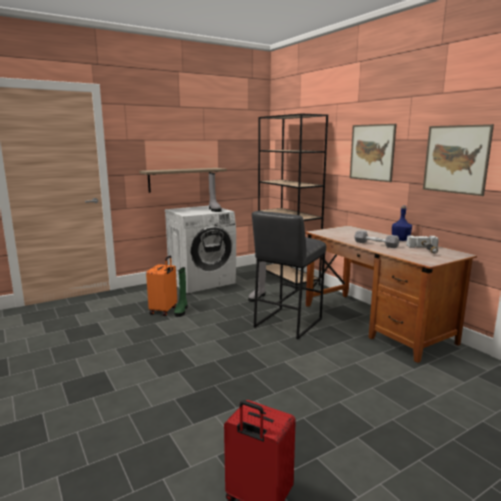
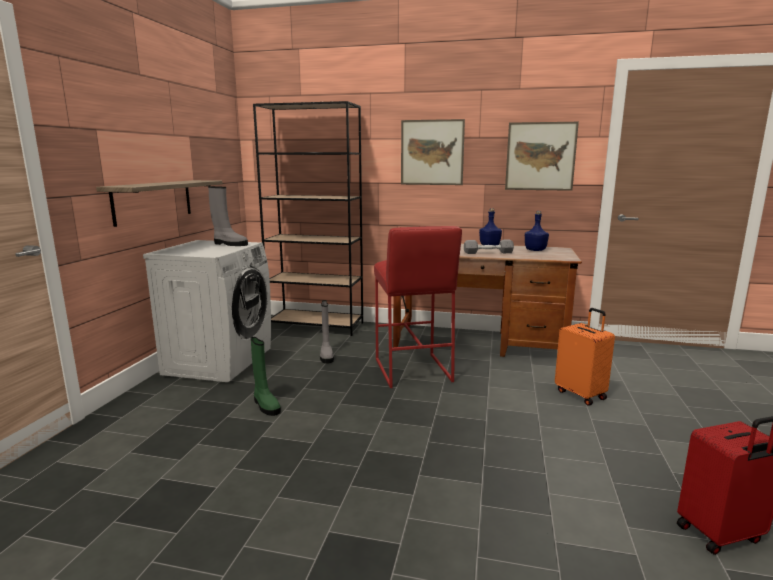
camera: 45 degrees left, 0 degrees up
orange suitcase [146,255,177,316] -> orange suitcase moved to [555,308,615,405]
grey stool [252,211,326,339] -> red stool [374,226,462,388]
hammer [406,236,439,254] -> blue bottle [525,211,549,251]

